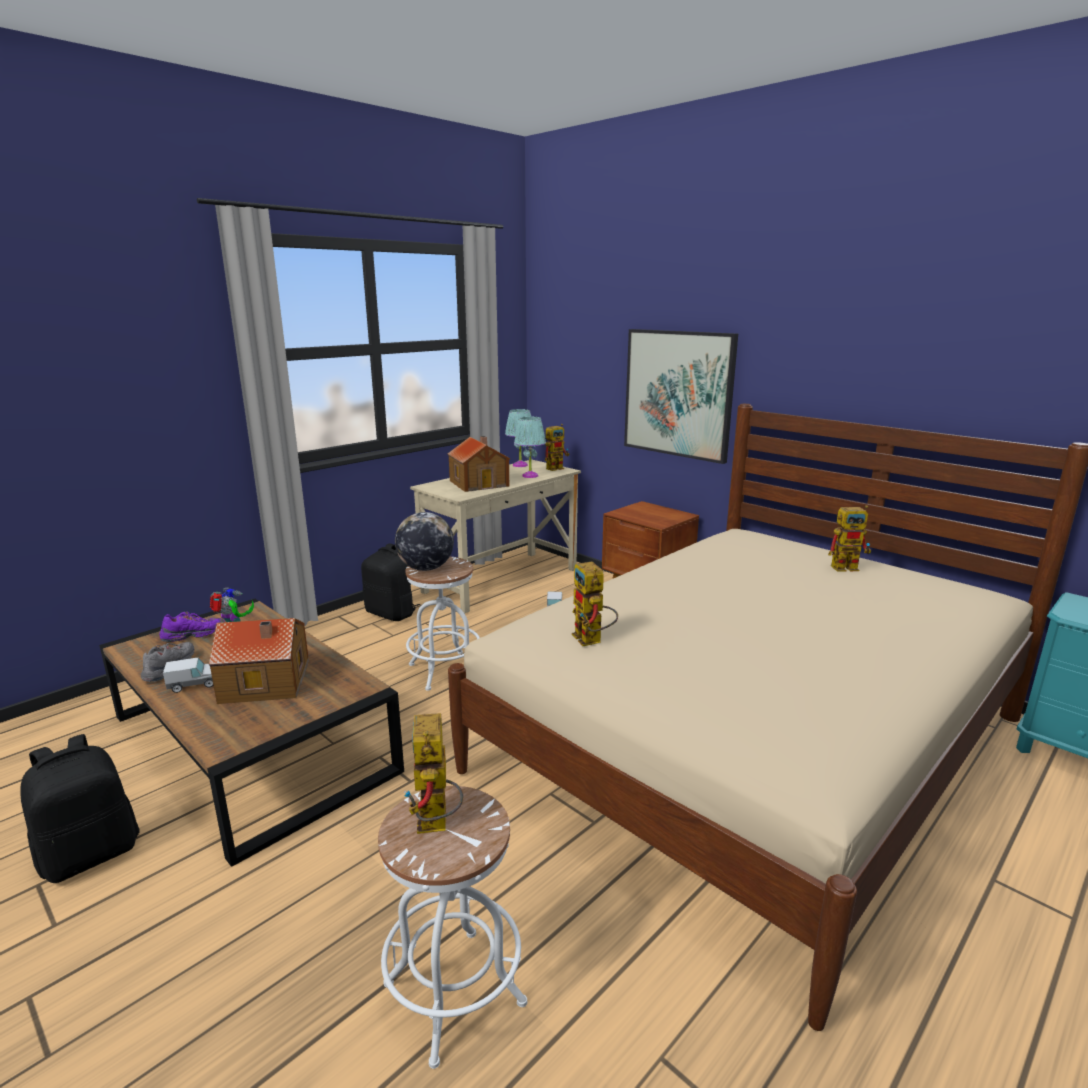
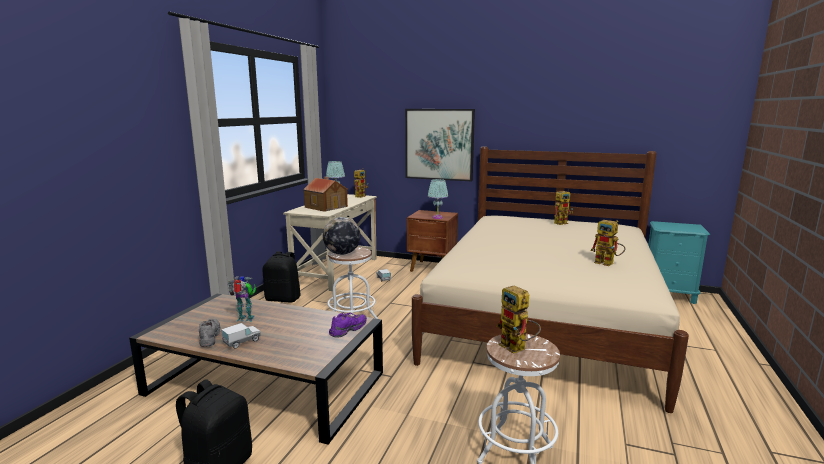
camera: 25 degrees left, 5 degrees down
purple shoe [159,612,225,642] -> purple shoe moved to [329,313,367,337]
toy house [209,618,309,704] -> none
turquoise table lamp [514,416,546,478] -> turquoise table lamp moved to [428,179,448,219]
toy robot [572,562,618,646] -> toy robot moved to [591,220,625,266]

